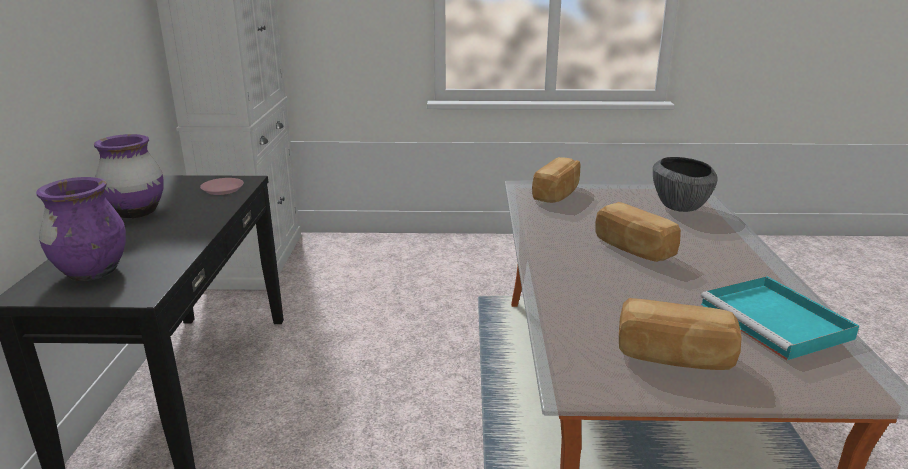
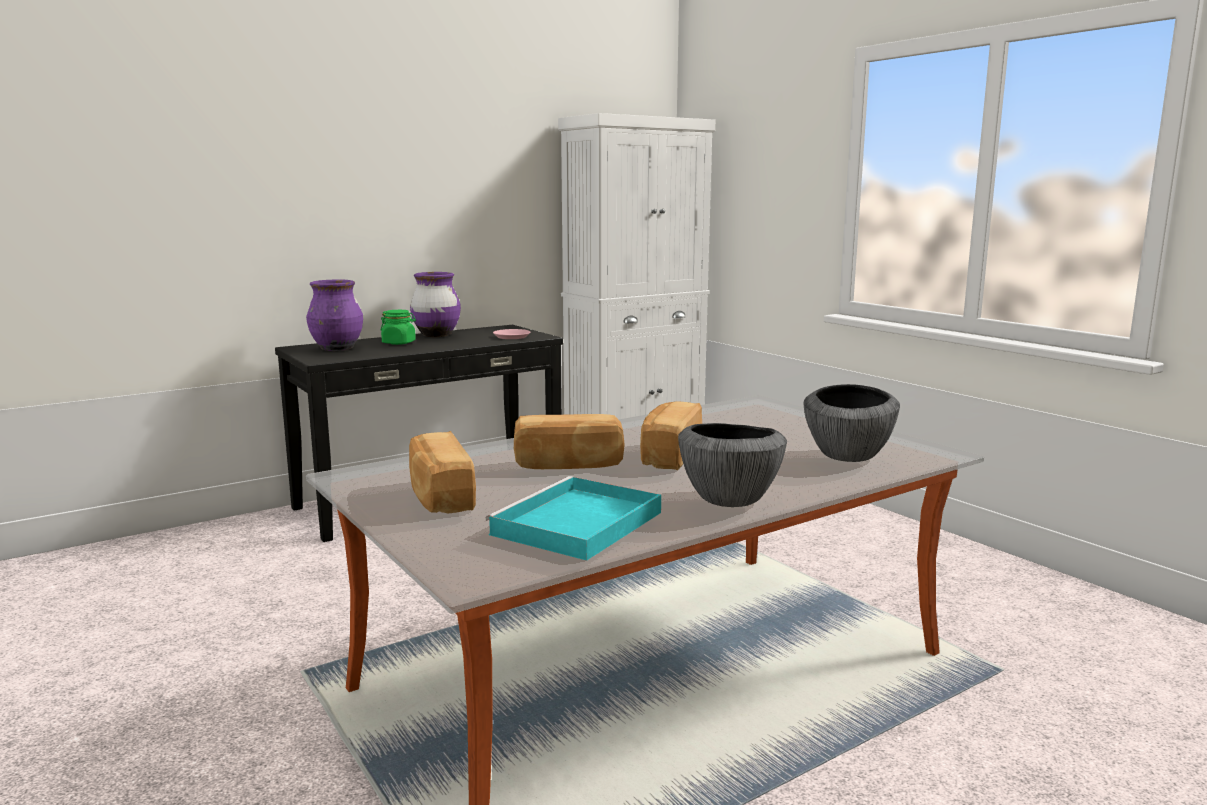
camera: 55 degrees right, 10 degrees down
bread [532,157,580,203] -> bread moved to [514,414,625,469]
none -> green jar [381,310,416,345]
none -> bowl [678,423,787,507]

